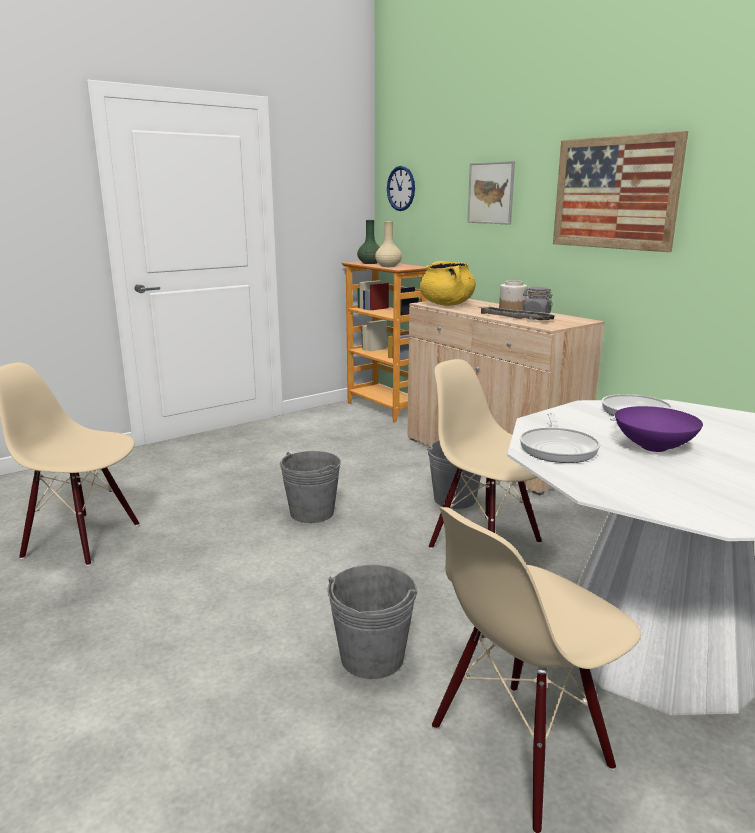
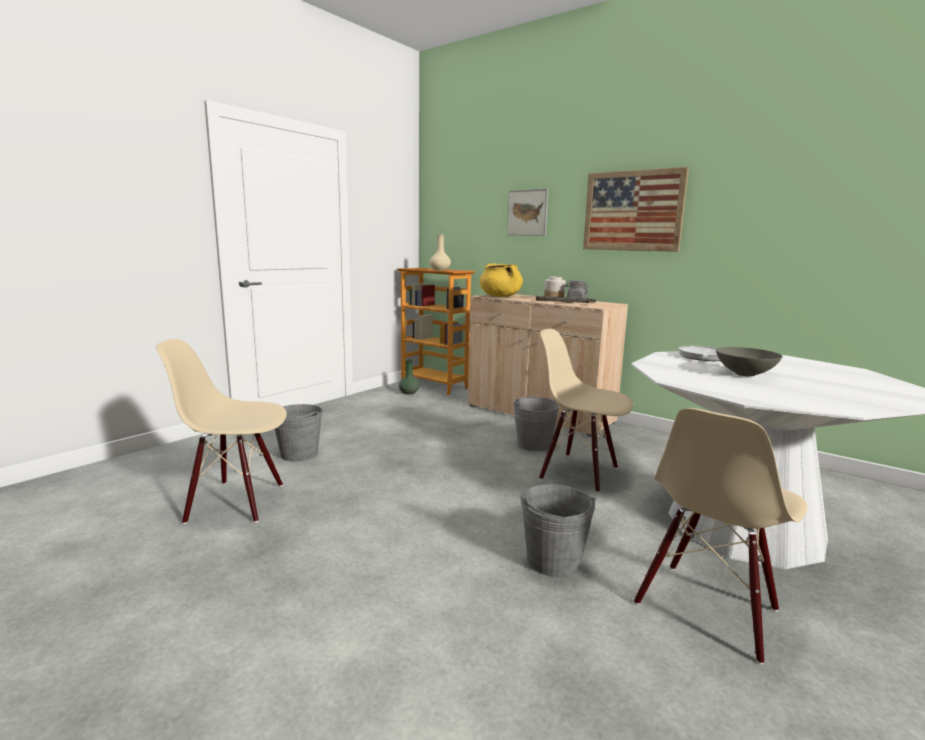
camera: 15 degrees left, 5 degrees down
grey bucket [280,451,341,523] -> grey bucket moved to [275,404,323,461]
green vase [357,220,380,264] -> green vase moved to [399,359,420,395]
wall clock [387,166,415,211] -> none
frying pan [520,413,600,463] -> none
purple bowl [615,406,703,452] -> grey bowl [716,347,783,377]

